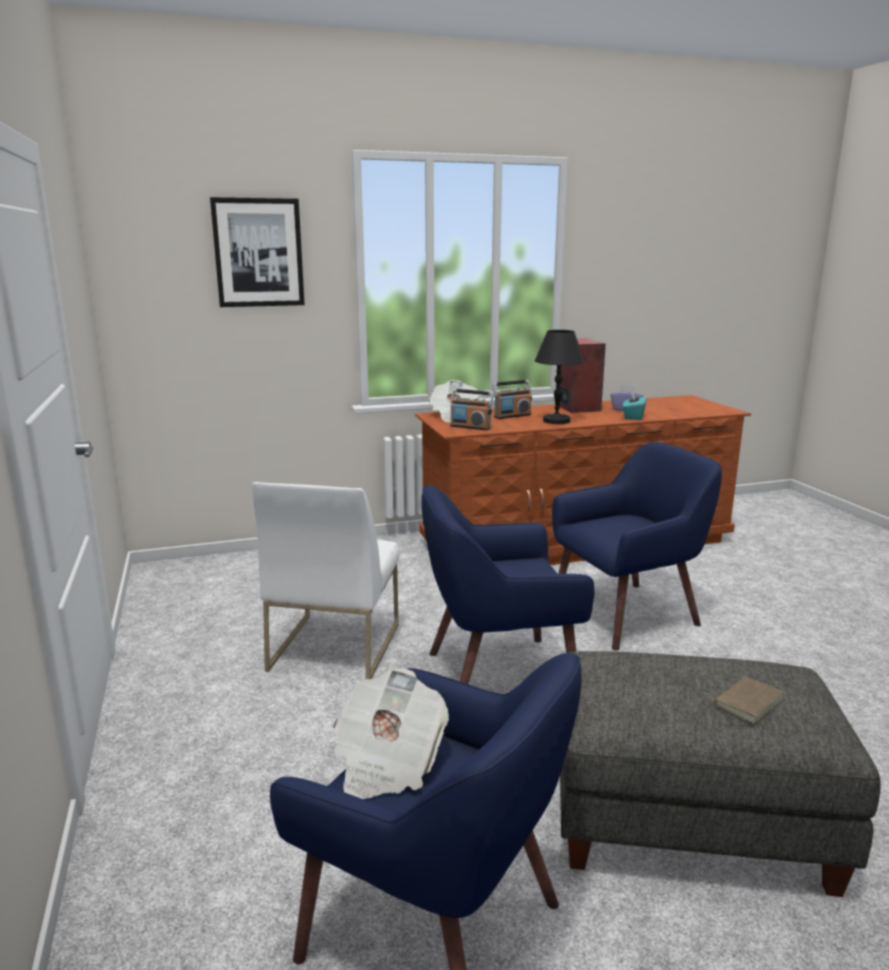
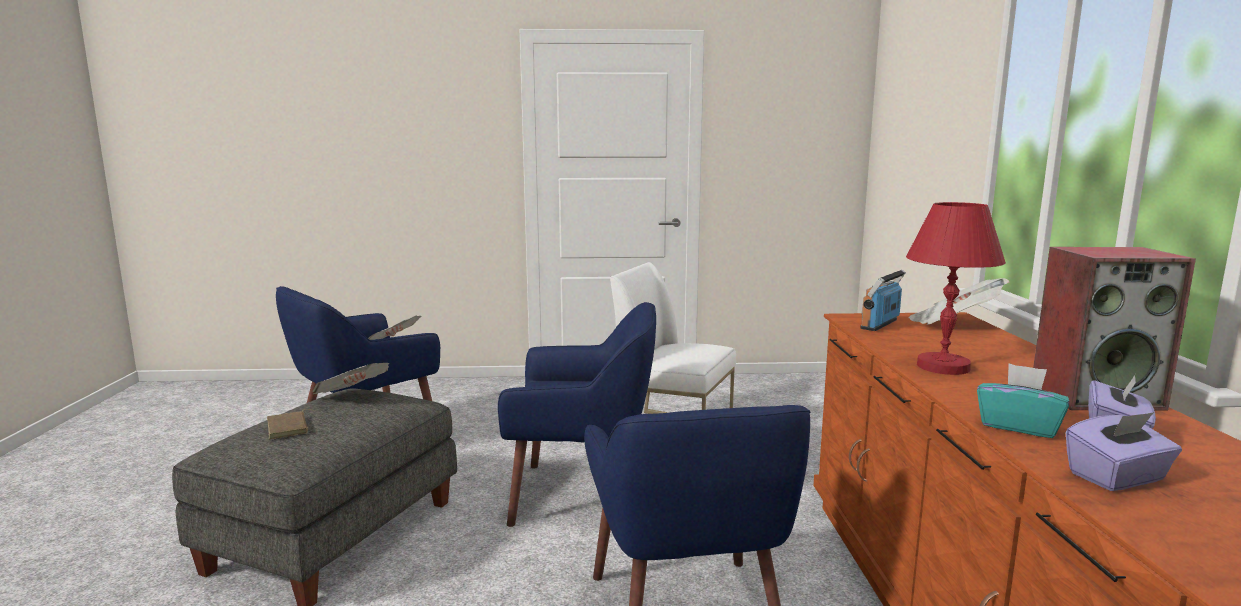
camera: 105 degrees right, 5 degrees down
picture [210,197,305,307] -> none
blue armchair [421,485,595,684] -> blue armchair turned 90 degrees clockwise [498,302,656,527]
radio [492,380,532,419] -> none
black table lamp [535,330,584,424] -> red table lamp [906,202,1006,375]
none -> newspaper [313,363,389,394]
none -> purple tissue box [1066,412,1182,491]

